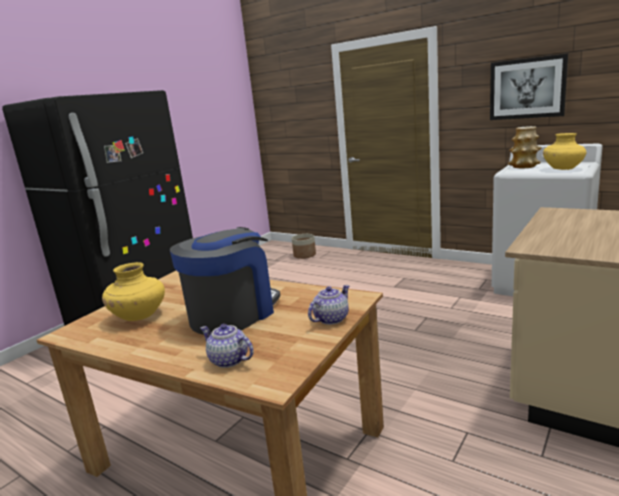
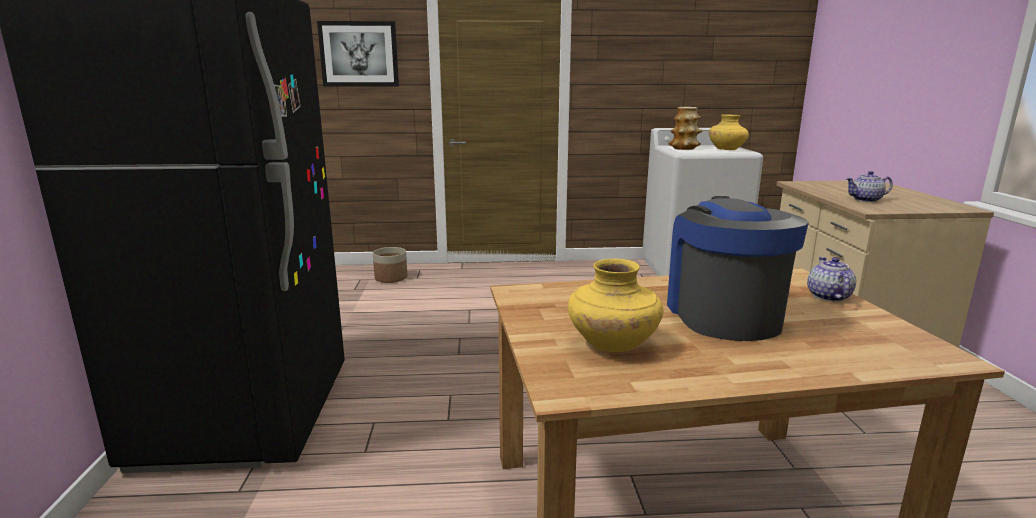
camera: 40 degrees left, 0 degrees up
teapot [200,324,254,368] -> teapot moved to [846,171,893,202]
picture [490,54,568,120] -> picture moved to [317,21,399,86]

